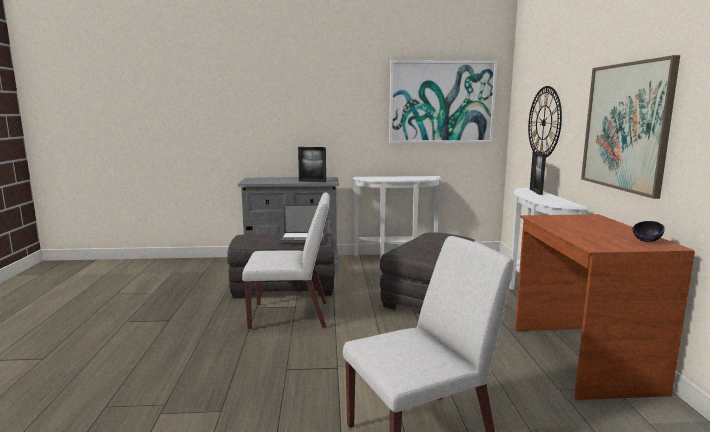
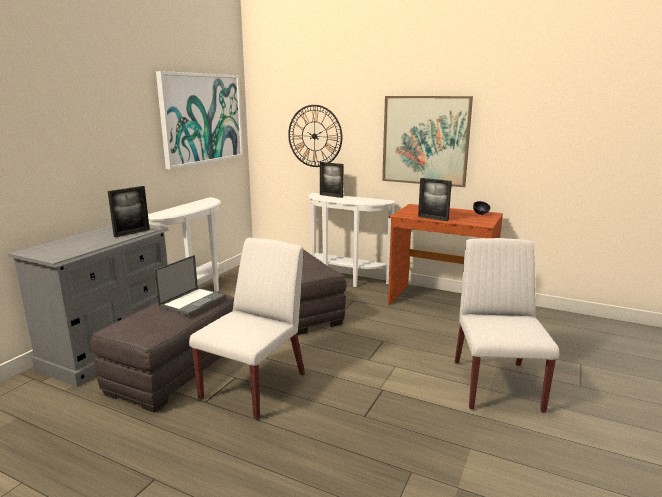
camera: 60 degrees left, 5 degrees up
none -> picture frame [418,178,452,221]

